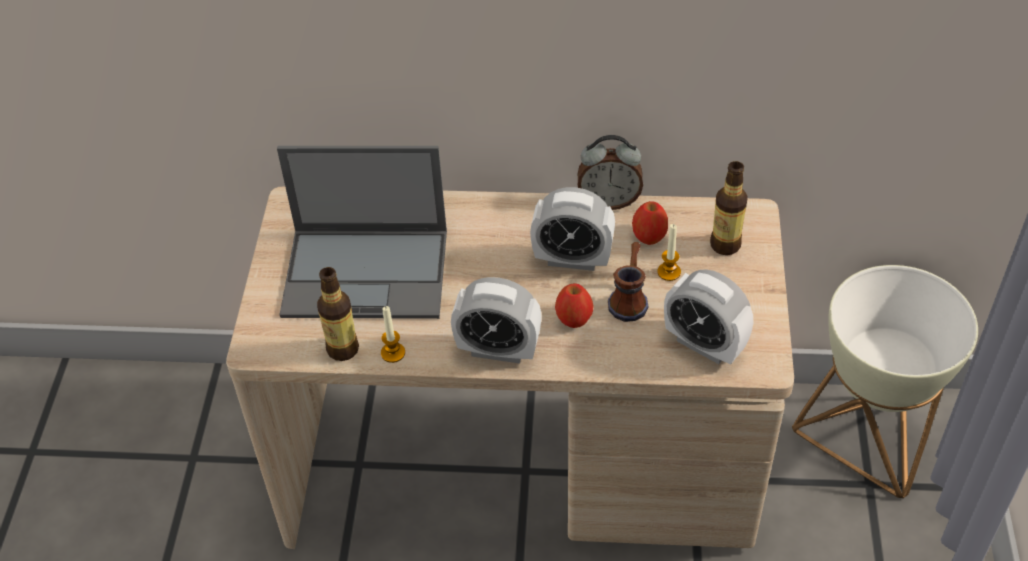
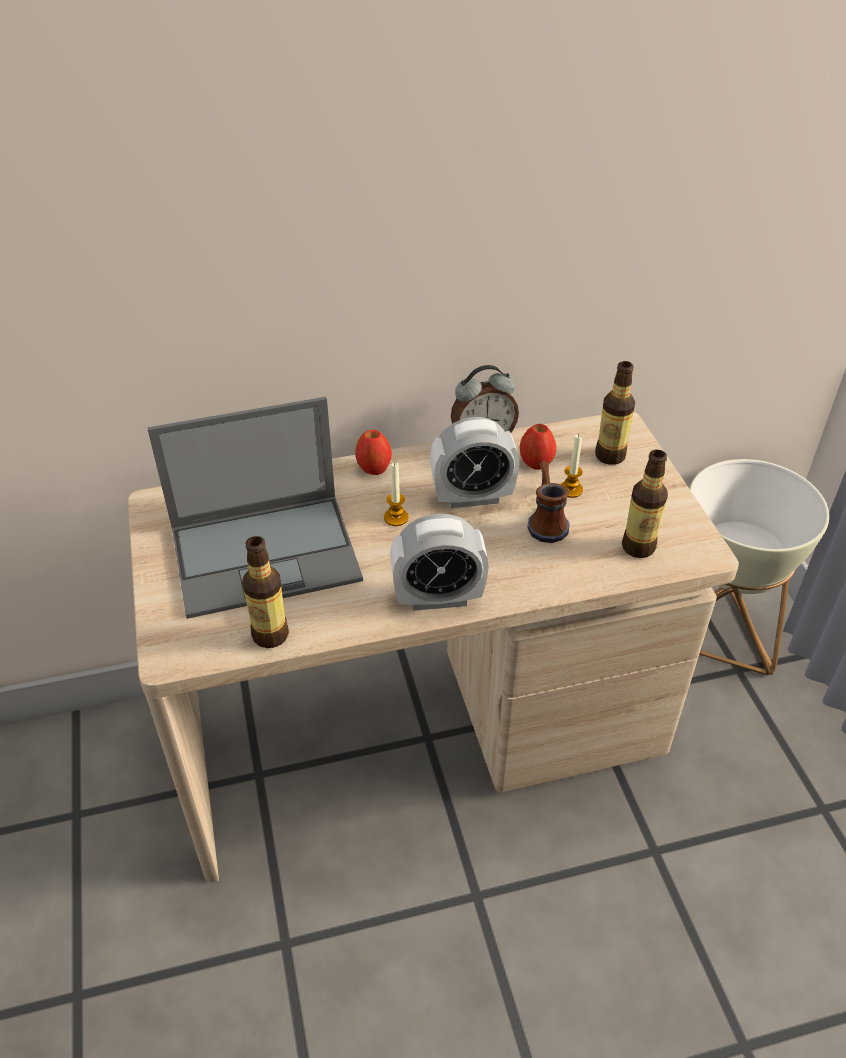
camera: 20 degrees left, 5 degrees down
candle [381,306,405,363] -> candle moved to [384,462,408,526]
apple [555,283,593,328] -> apple moved to [355,429,392,475]
alarm clock [664,269,753,364] -> bottle [622,450,668,558]

